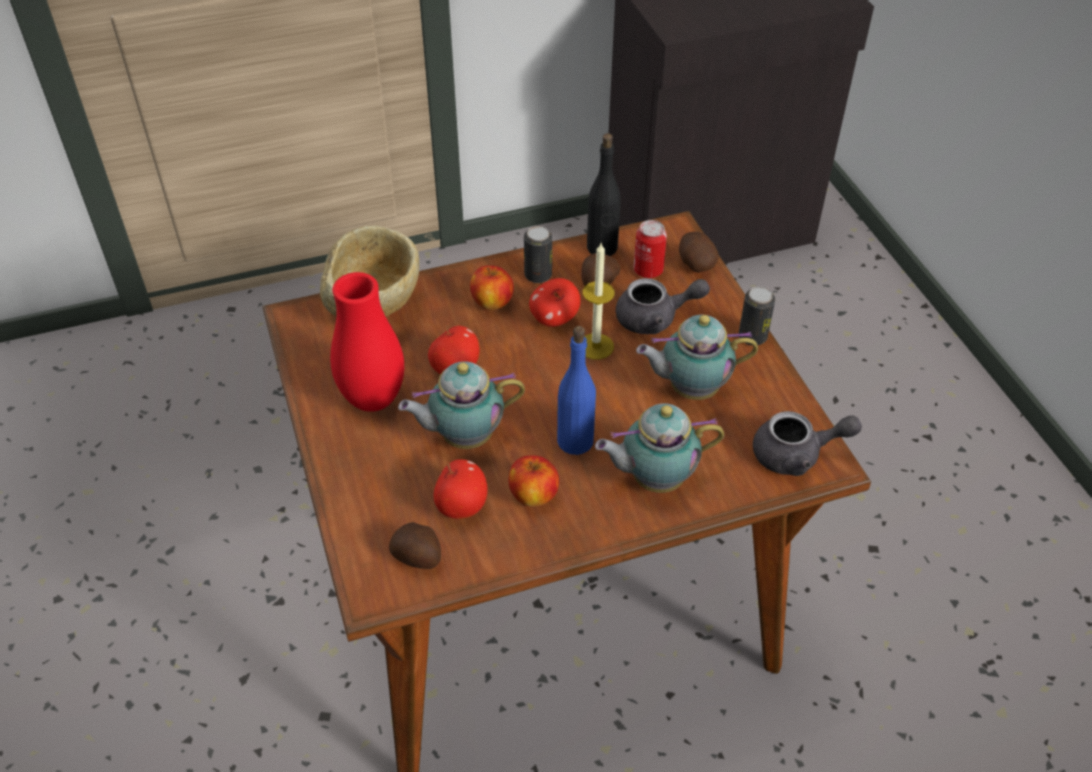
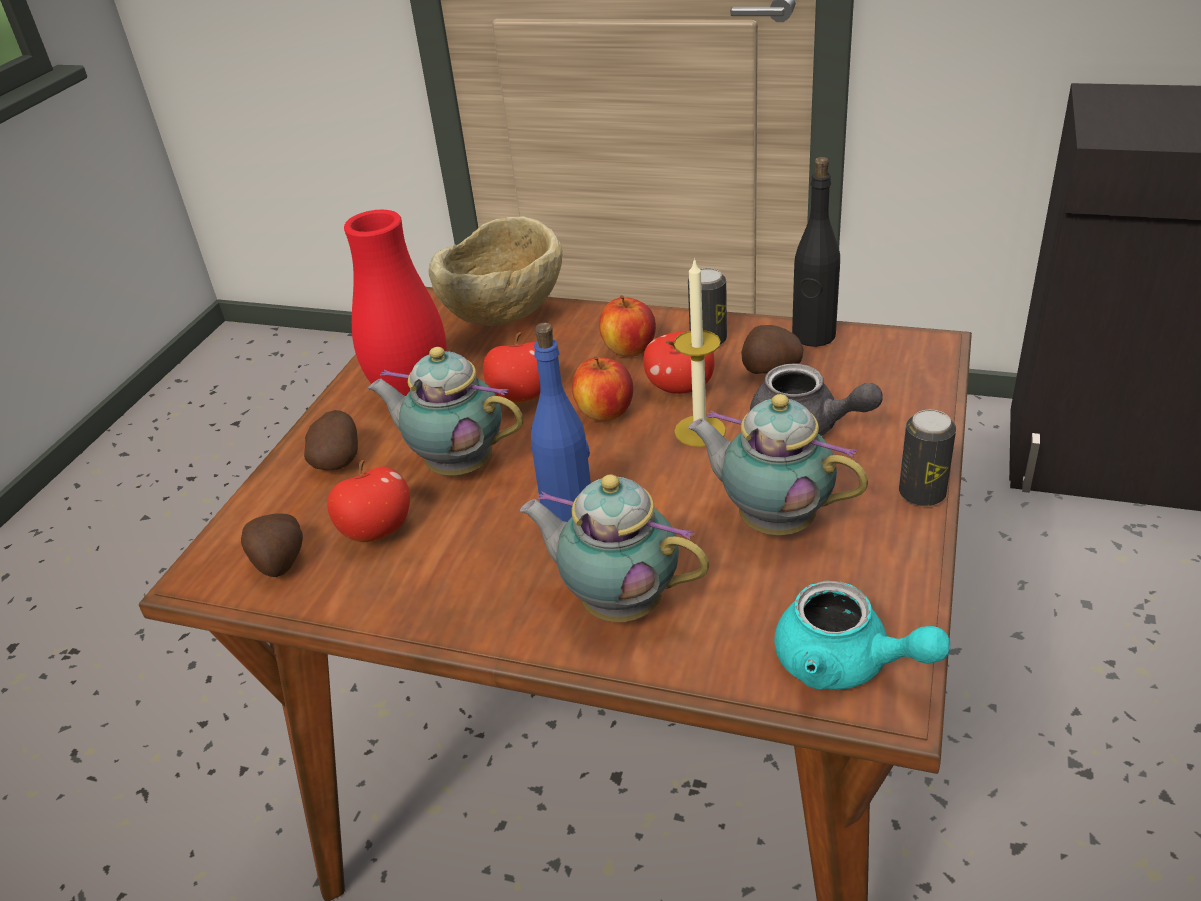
camera: 40 degrees right, 10 degrees down
apple [508,455,559,507] -> apple moved to [572,356,633,421]
can [633,220,667,278] -> none
potato [679,232,719,272] -> potato moved to [304,410,358,471]
grey teapot [753,411,862,476] -> turquoise teapot [774,581,950,689]

